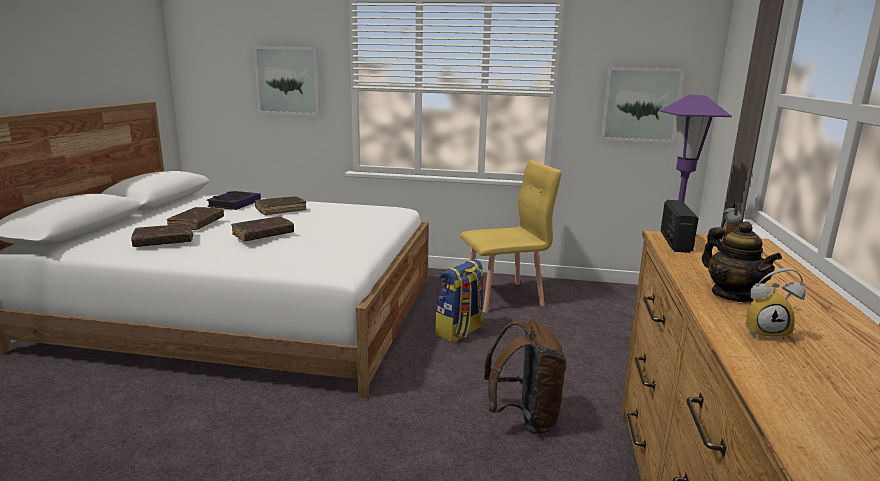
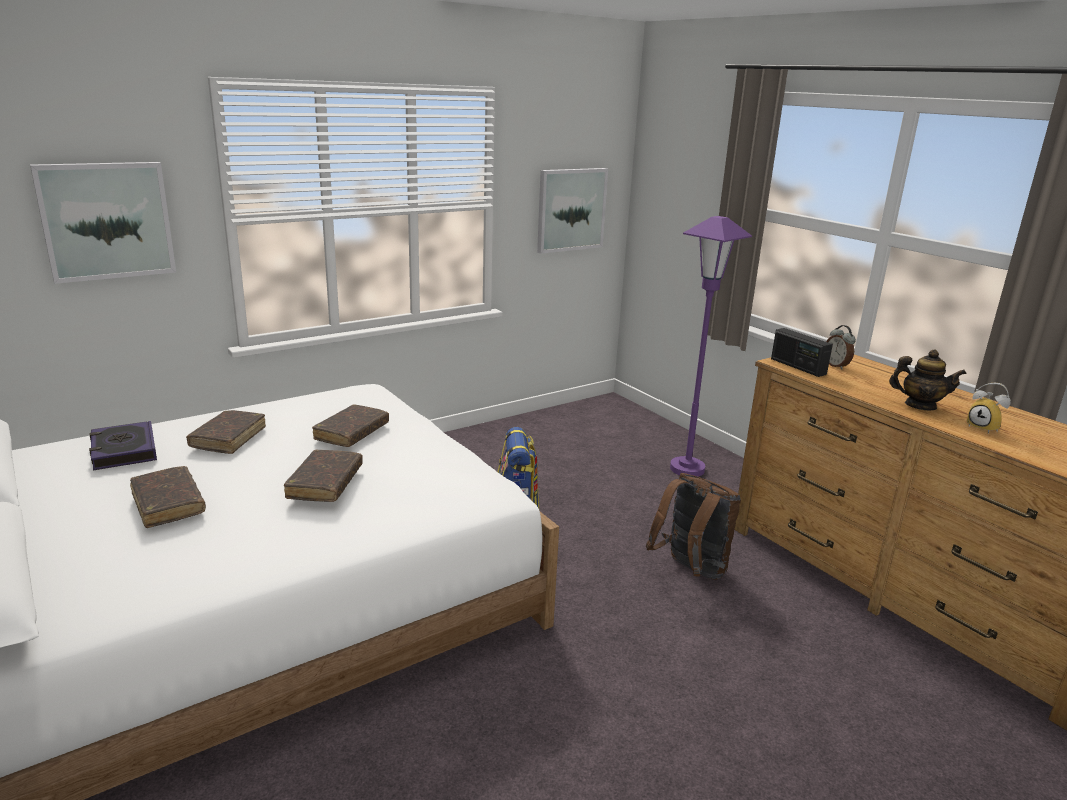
camera: 45 degrees left, 5 degrees up
brown book [131,224,193,247] -> brown book moved to [312,404,389,447]
yellow chair [460,160,562,313] -> none
alarm clock [746,268,806,340] -> alarm clock turned 90 degrees clockwise [967,383,1011,434]

